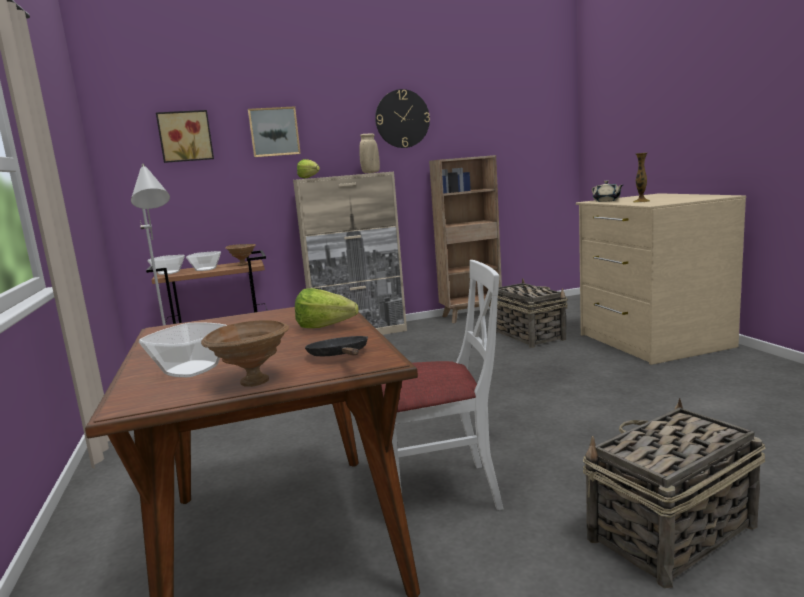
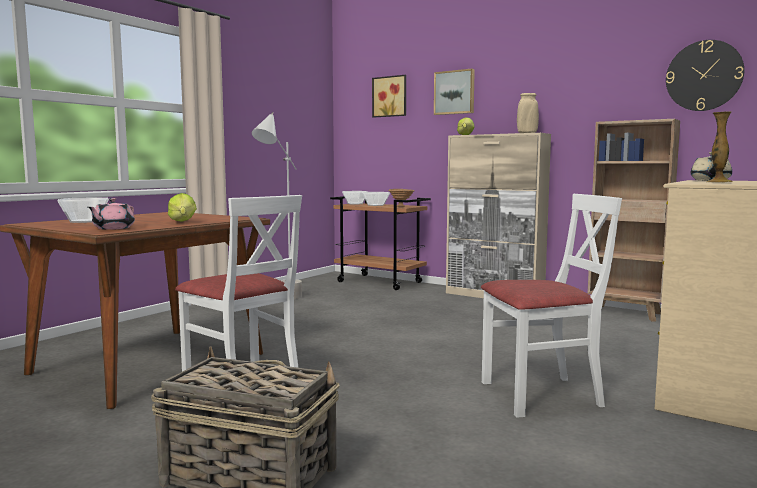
camera: 50 degrees right, 5 degrees down
brown bowl [201,320,289,387] -> none
black frying pan [305,336,368,356] -> pink teapot [88,198,135,230]
wall clock [375,89,430,148] -> wall clock moved to [666,40,744,111]
basket [491,278,568,348] -> none
none -> white chair [481,194,622,418]

